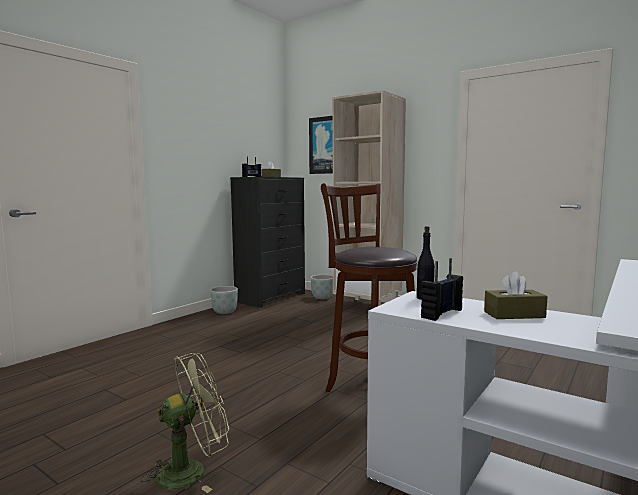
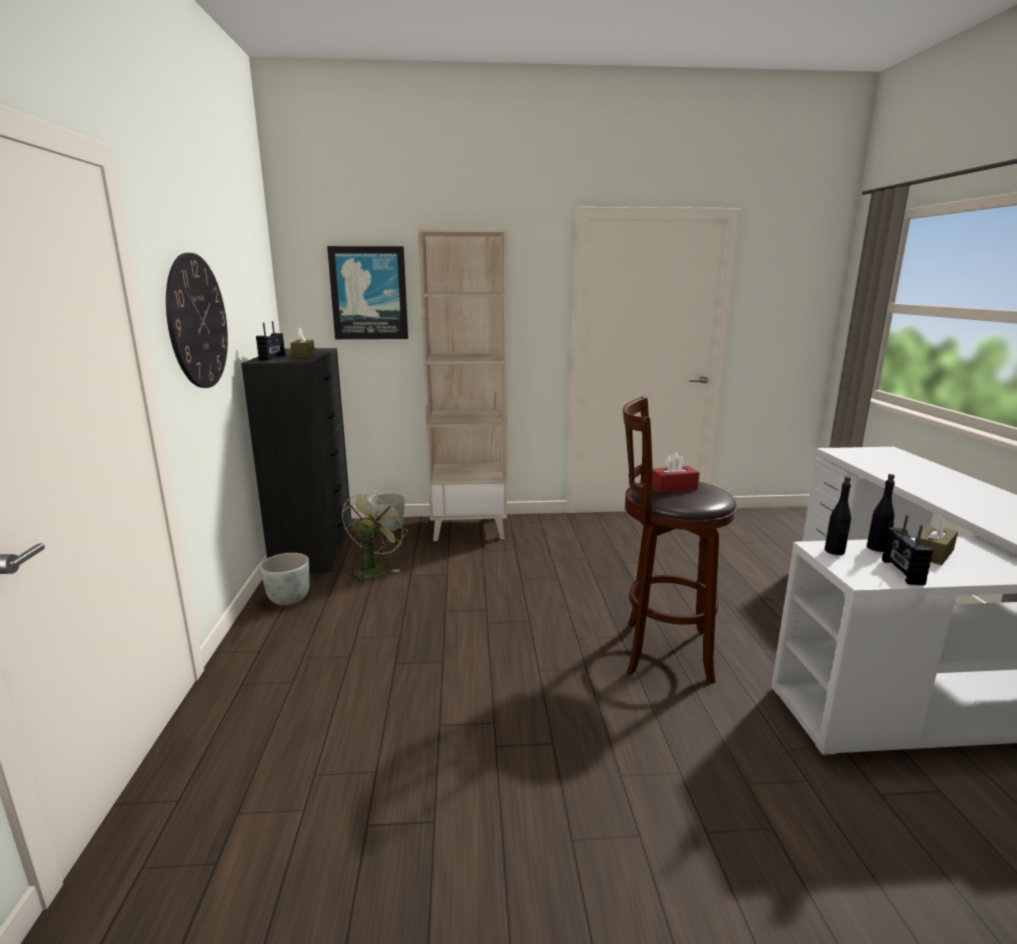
camera: 40 degrees left, 10 degrees up
green fan [140,353,229,493] -> green fan moved to [342,489,408,582]
none -> wall clock [166,253,228,388]
none -> red tissue box [652,453,700,493]
none -> black bottle [867,474,895,552]

